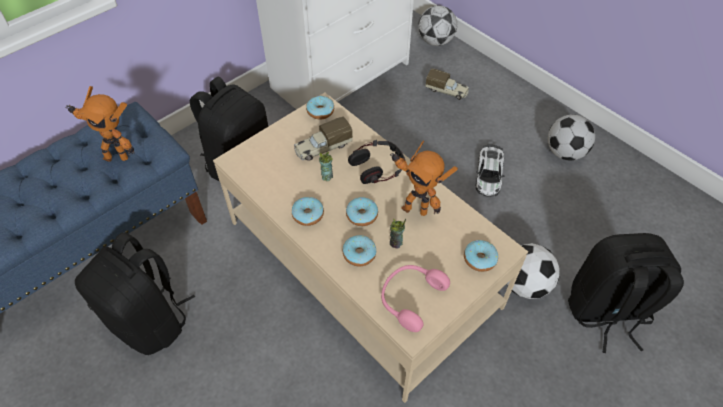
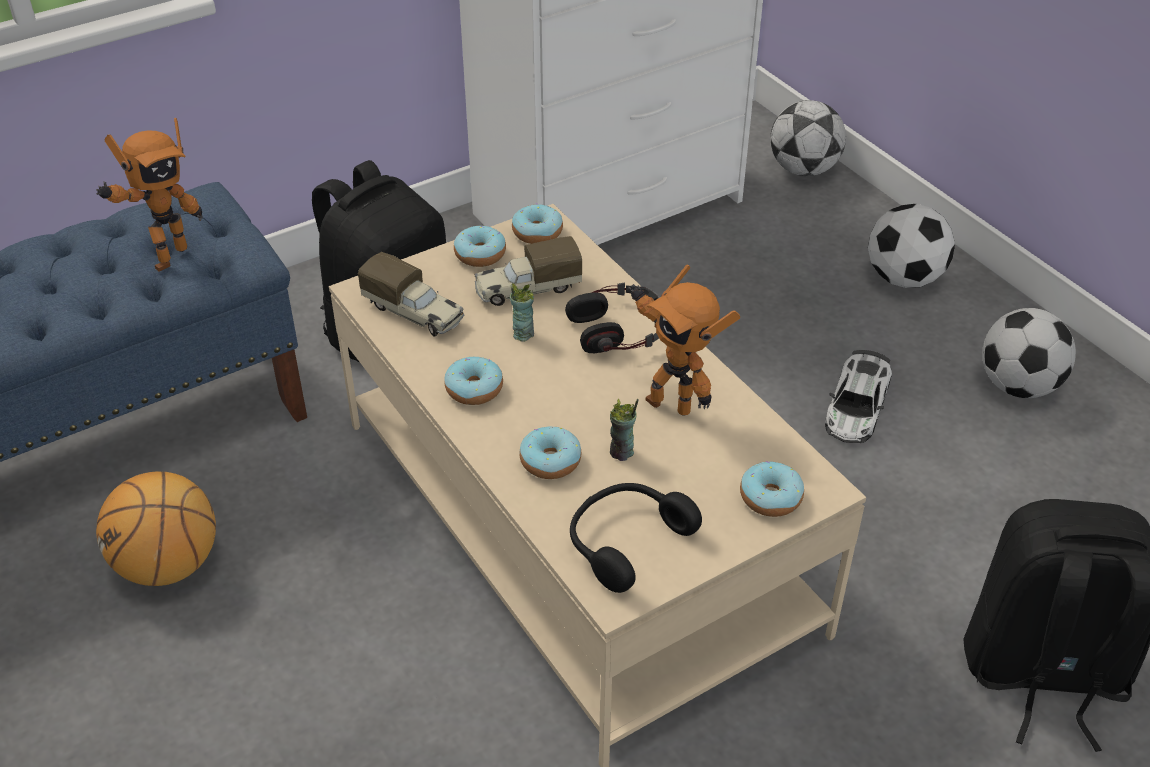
camera: 10 degrees right, 10 degrees down
toy robot [65,86,134,162] -> toy robot turned 75 degrees counterclockwise [96,118,202,272]
black backpack [75,232,195,355] -> basketball [96,471,216,586]
donut [346,197,378,226] -> donut moved to [454,226,506,267]
pink headphones [381,265,450,332] -> black headphones [570,483,702,593]
toy truck [425,68,469,100] -> toy truck moved to [358,252,464,337]
football [506,243,560,299] -> football moved to [868,204,955,288]

